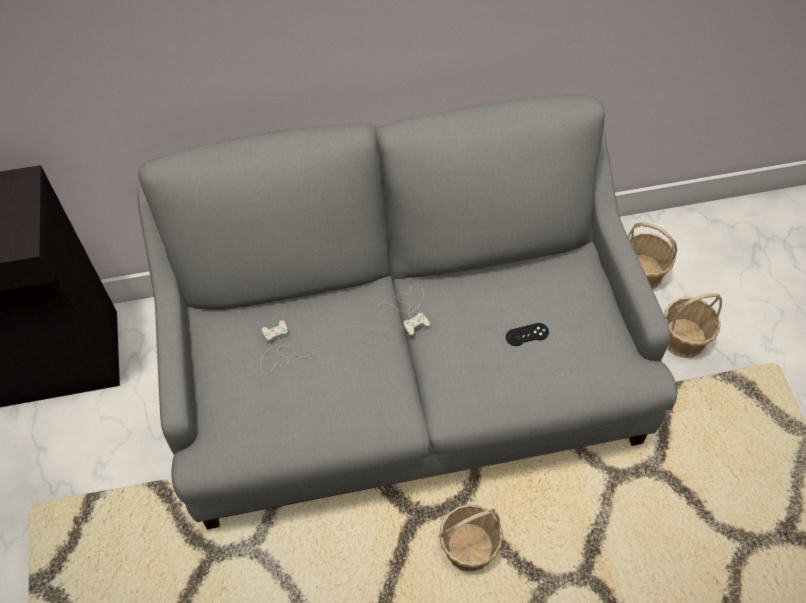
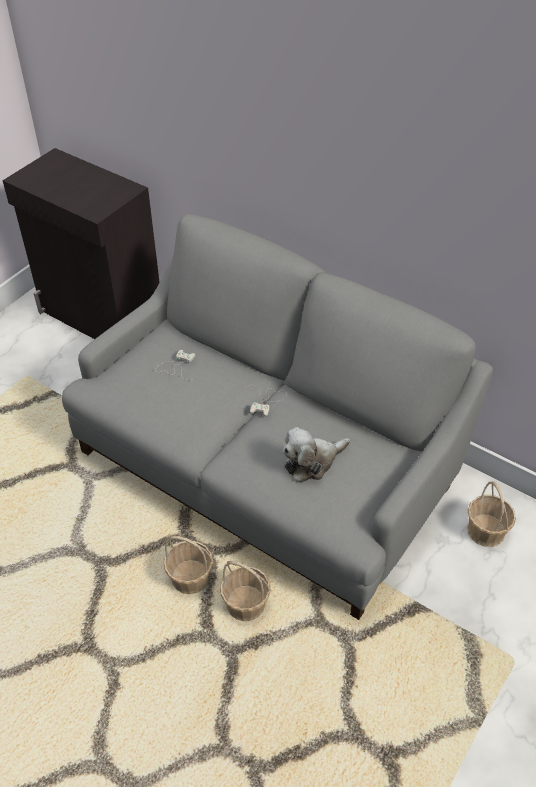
camera: 45 degrees right, 10 degrees down
black game controller [506,323,549,346] -> plush toy [283,427,350,483]
basket [664,293,722,358] -> basket moved to [220,561,271,621]

